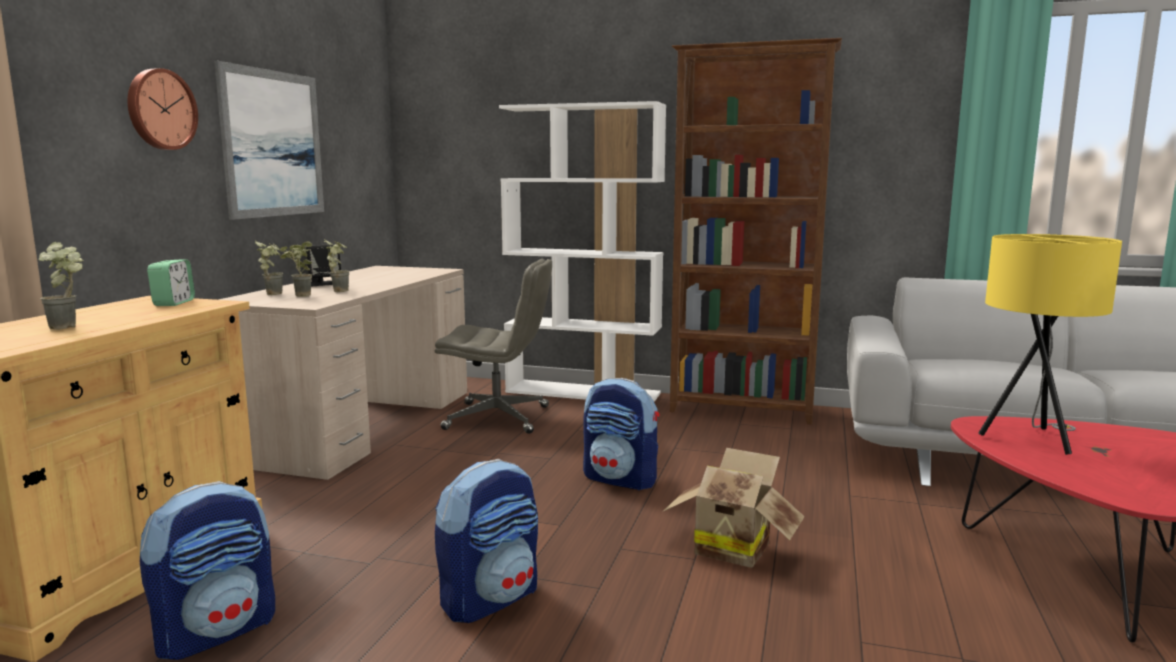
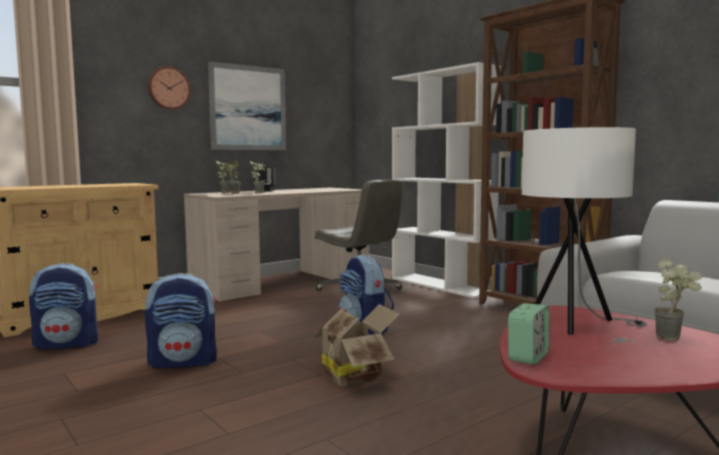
camera: 35 degrees right, 5 degrees down
potted plant [39,242,84,330] -> potted plant moved to [654,259,702,341]
alarm clock [147,259,195,306] -> alarm clock moved to [508,303,550,365]
yellow table lamp [978,234,1122,455] -> white table lamp [522,127,647,335]

